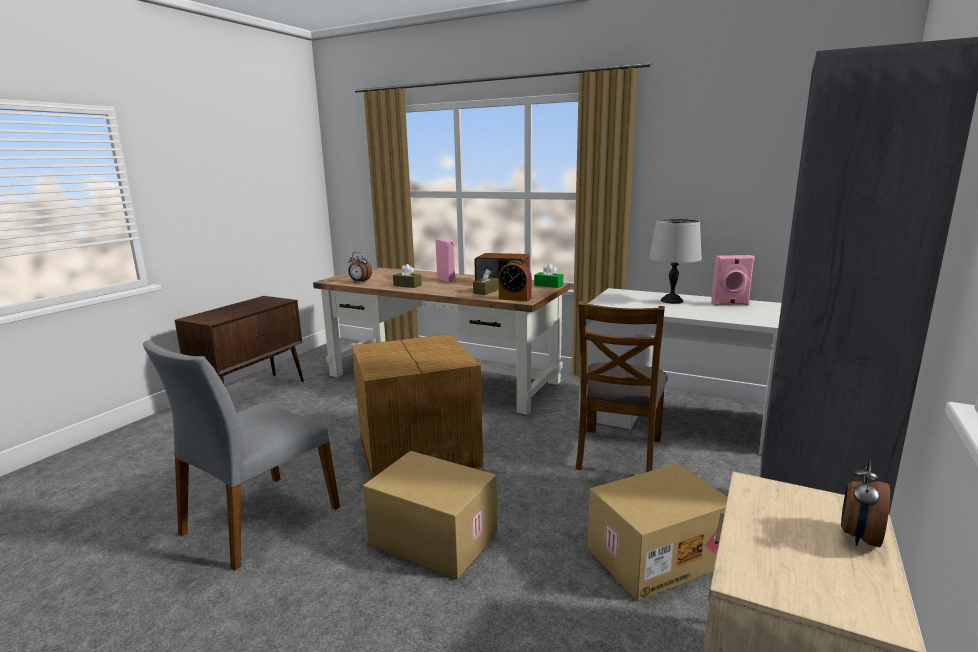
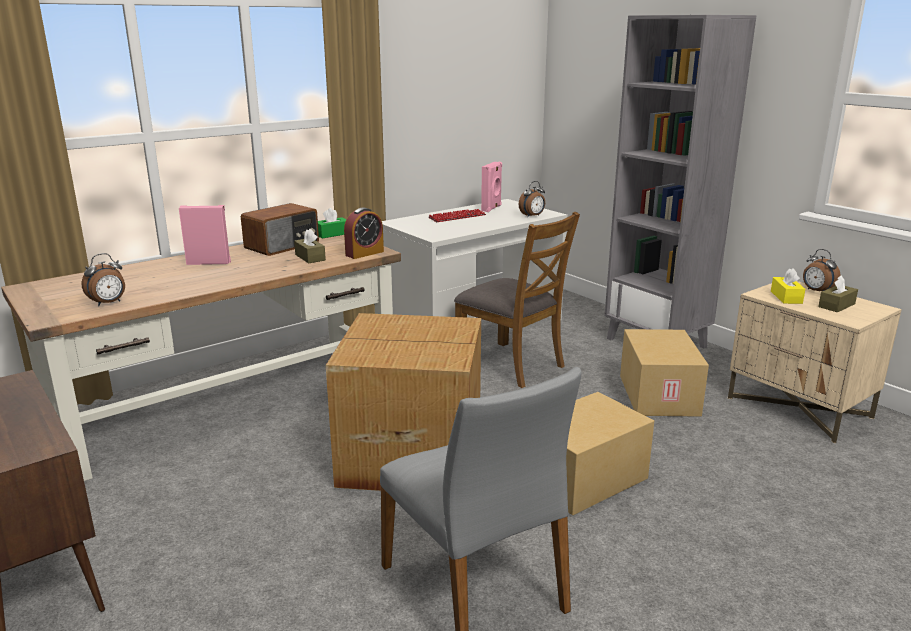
camera: 65 degrees left, 5 degrees up
brown tissue box [393,264,422,288] -> brown tissue box moved to [818,275,858,312]
grey table lamp [649,219,702,304] -> keyboard [428,209,486,222]
none -> alarm clock [519,181,545,218]
none -> yellow tissue box [771,268,805,304]

